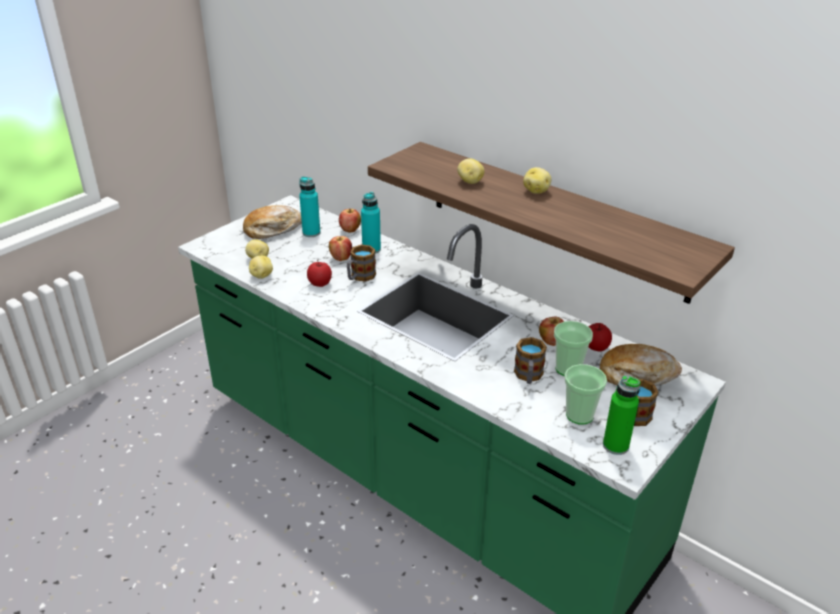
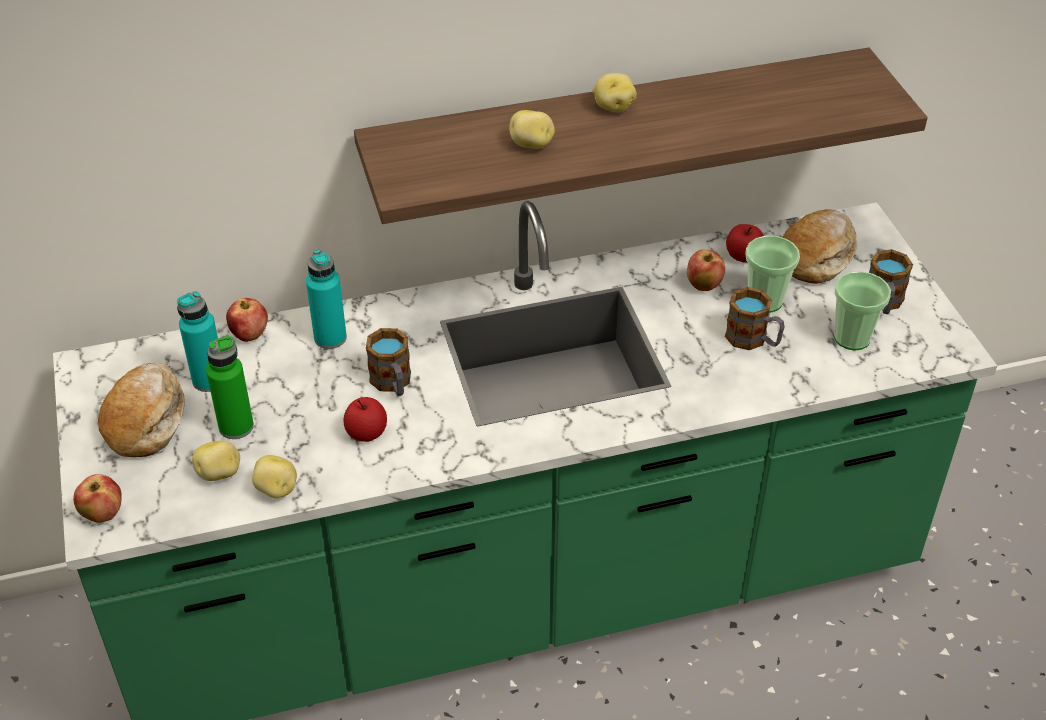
camera: 55 degrees left, 10 degrees up
apple [329,236,352,261] -> apple moved to [73,474,122,523]
green bottle [603,376,641,455] -> green bottle moved to [206,336,254,439]

